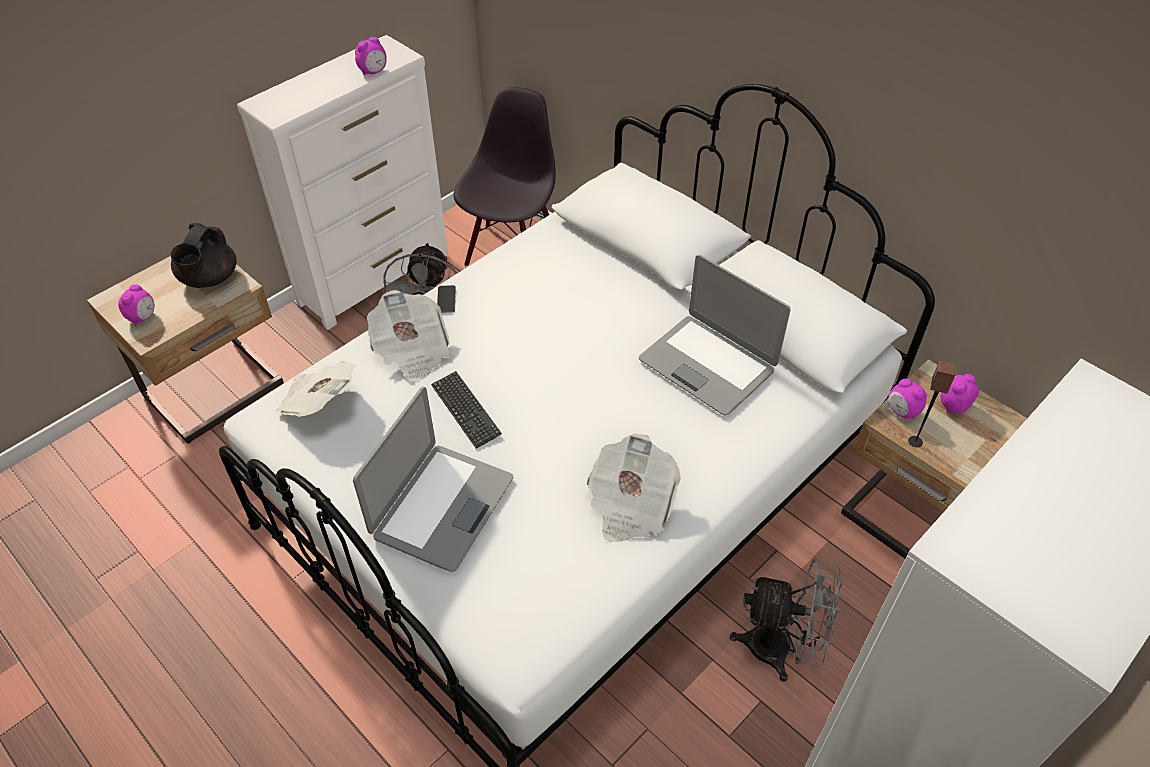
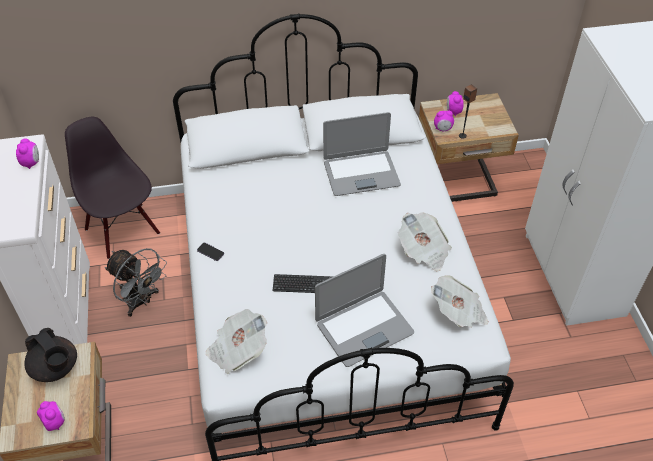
camera: 55 degrees left, 0 degrees up
laptop [353,387,513,572] -> laptop turned 90 degrees clockwise [315,254,414,367]
newspaper [367,290,452,382] -> newspaper moved to [431,275,489,328]
grey fan [730,559,842,682] -> none

